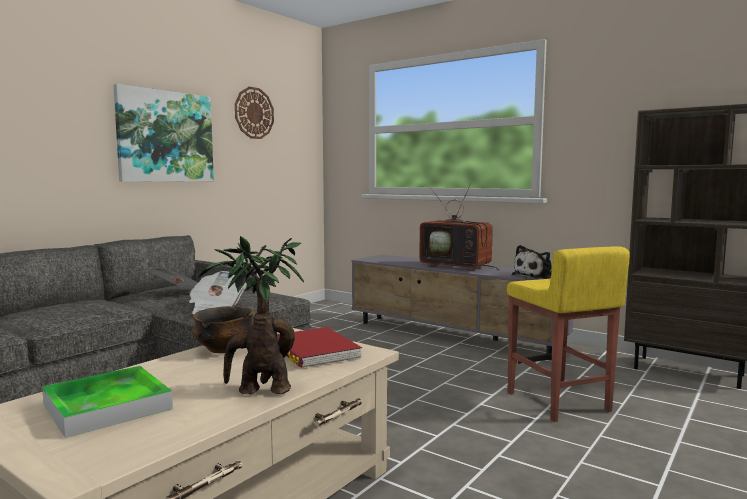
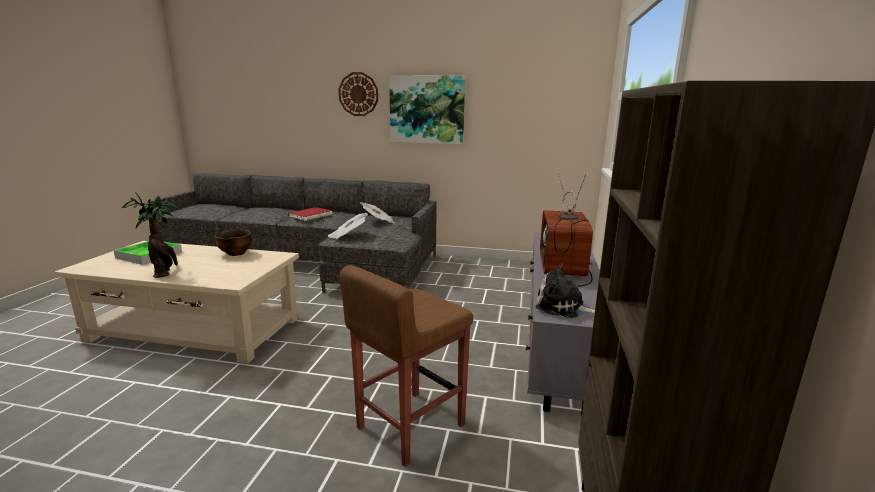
camera: 65 degrees right, 10 degrees up
wall clock [235,87,274,139] -> wall clock moved to [338,72,378,116]
red book [277,327,362,368] -> red book moved to [288,207,332,221]
yellow stool [507,246,630,422] -> brown stool [340,265,473,467]

